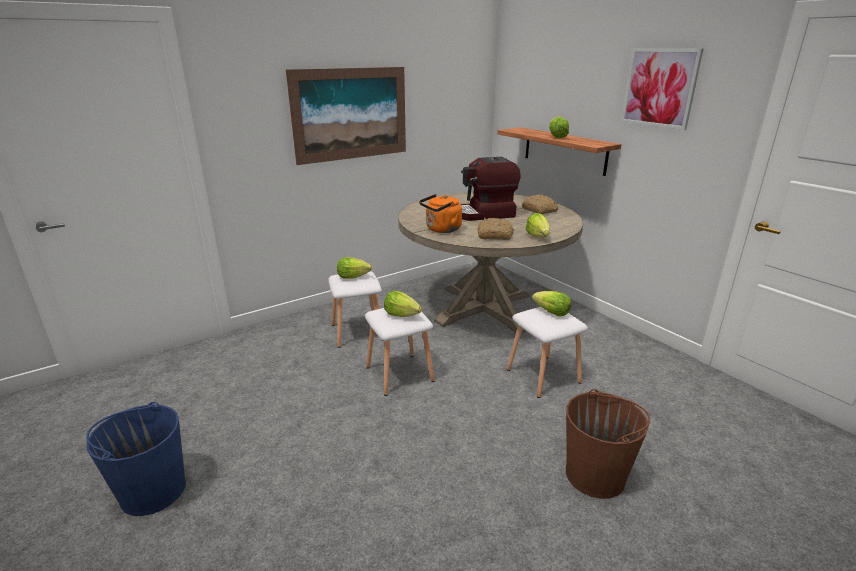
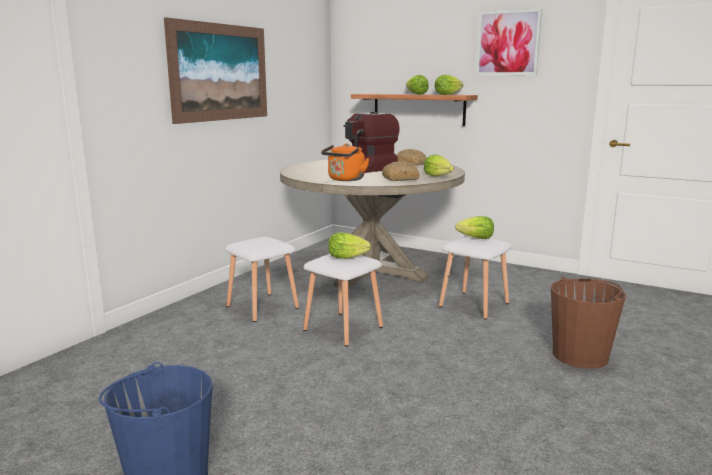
camera: 25 degrees left, 10 degrees down
lettuce [337,257,372,279] -> lettuce moved to [434,75,463,95]

